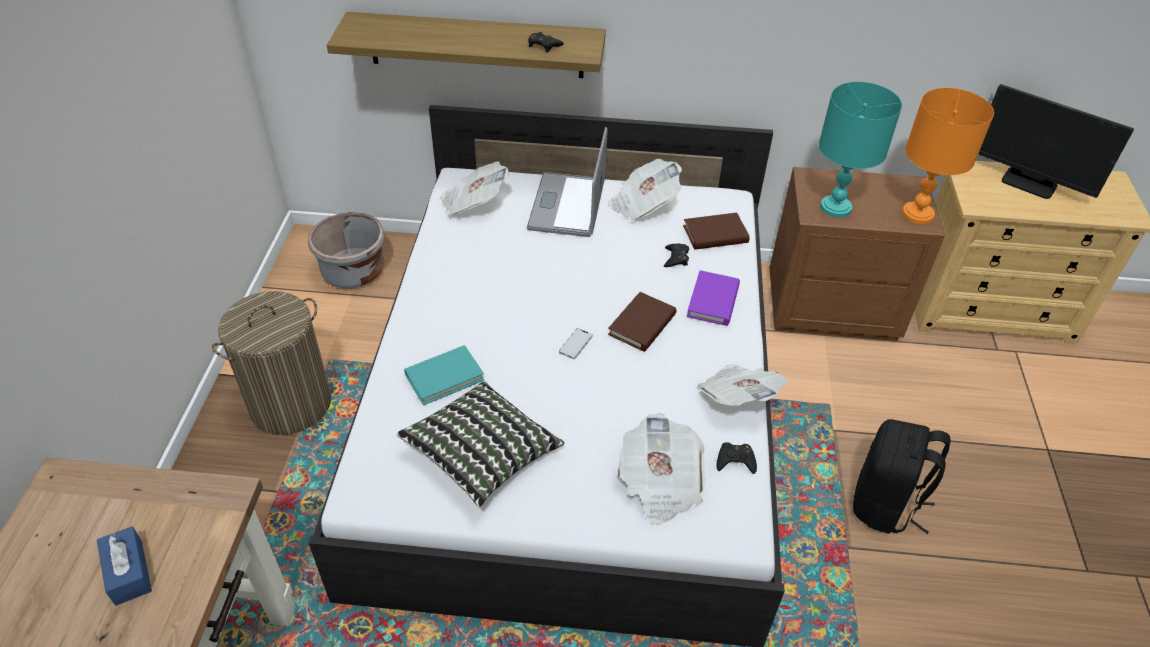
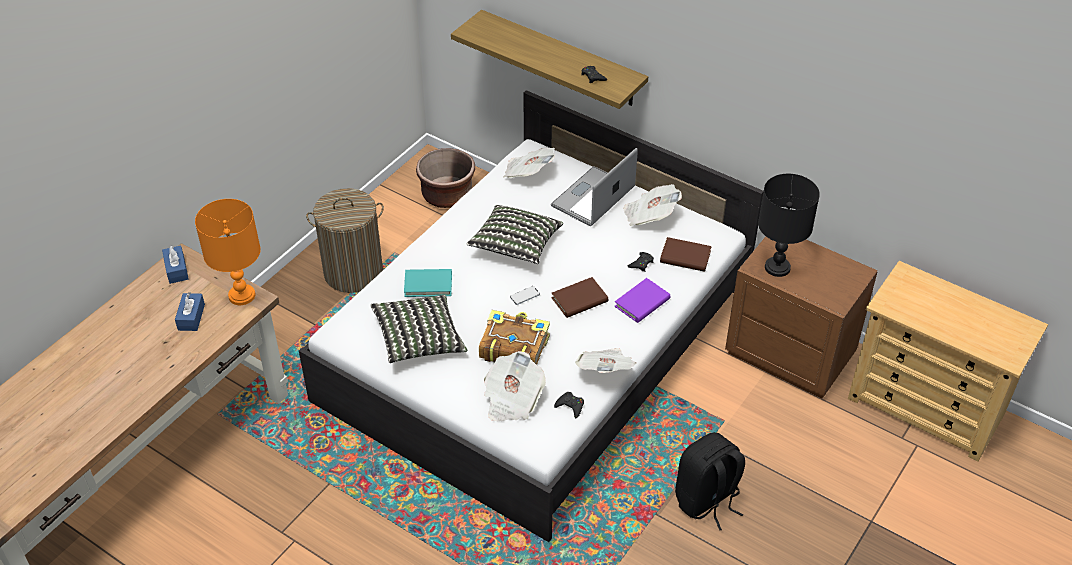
camera: 30 degrees right, 0 degrees up
grey planter [308,212,385,289] -> brown planter [416,148,475,208]
turquoise table lamp [819,82,902,217] -> black table lamp [758,174,820,277]
orange table lamp [902,88,994,224] -> orange table lamp moved to [195,199,261,305]
monitor [978,84,1134,199] -> none
none -> blue tissue box [162,245,189,284]
none -> pillow [466,205,563,264]
none -> book [479,310,550,365]

